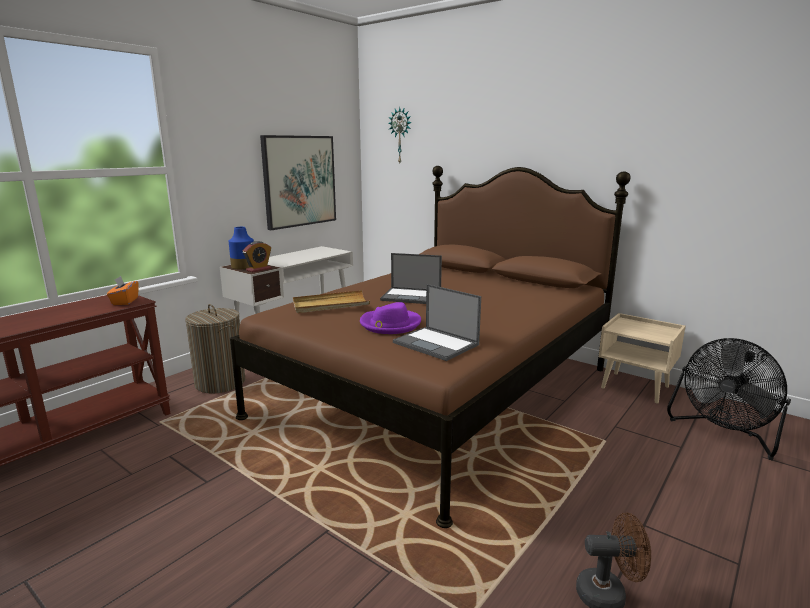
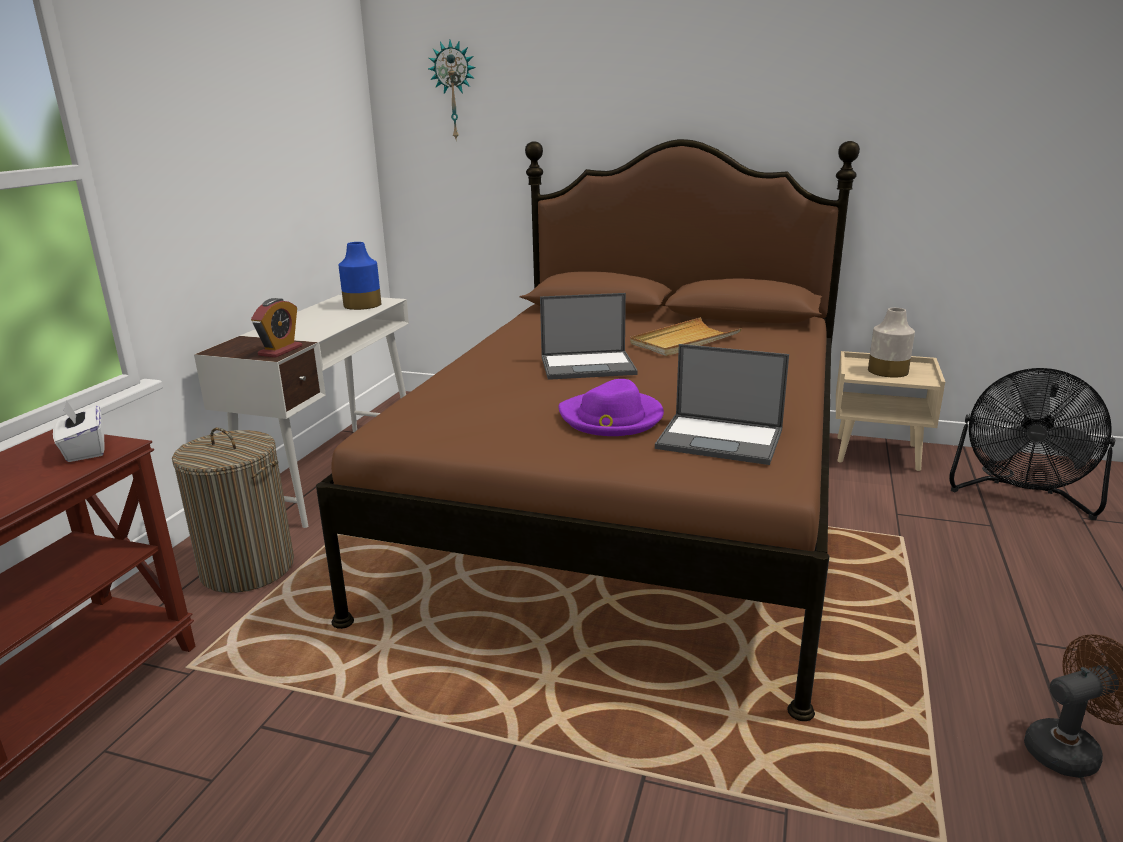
camera: 20 degrees left, 5 degrees up
orange tissue box [107,276,139,305] -> white tissue box [53,400,104,462]
blue vase [229,227,254,269] -> blue vase moved to [339,242,381,310]
picture [260,135,336,230] -> none
beige tray [293,290,370,313] -> beige tray moved to [630,317,742,356]
none -> beige vase [868,308,915,377]

